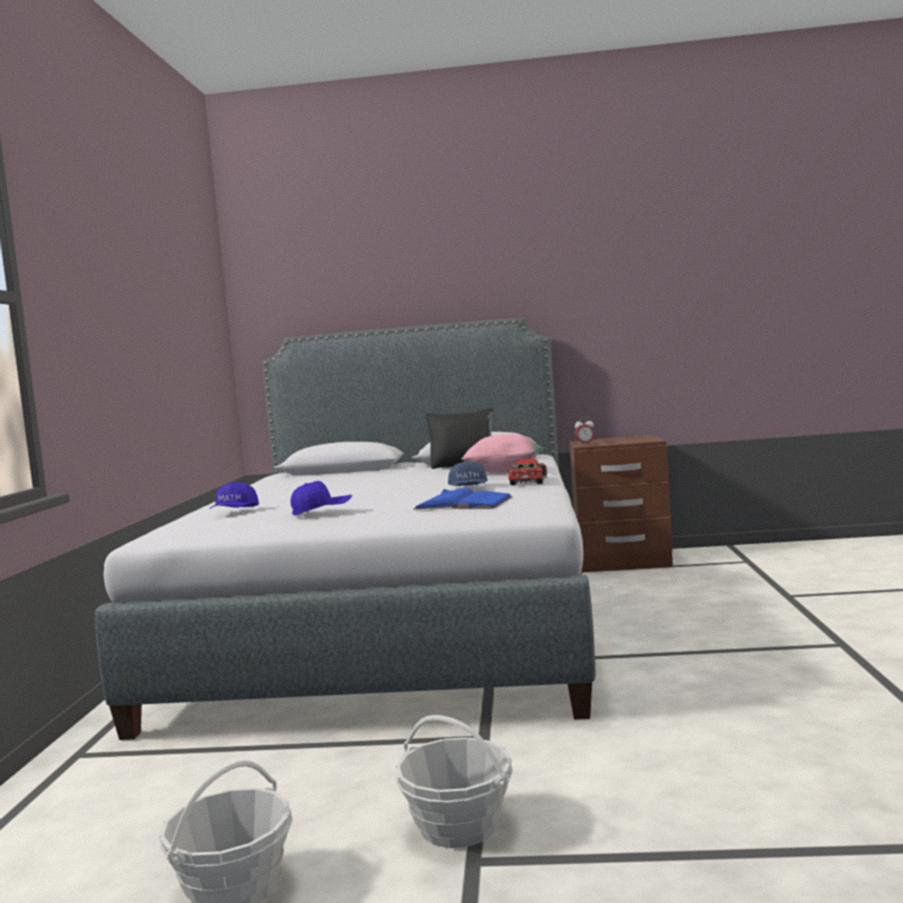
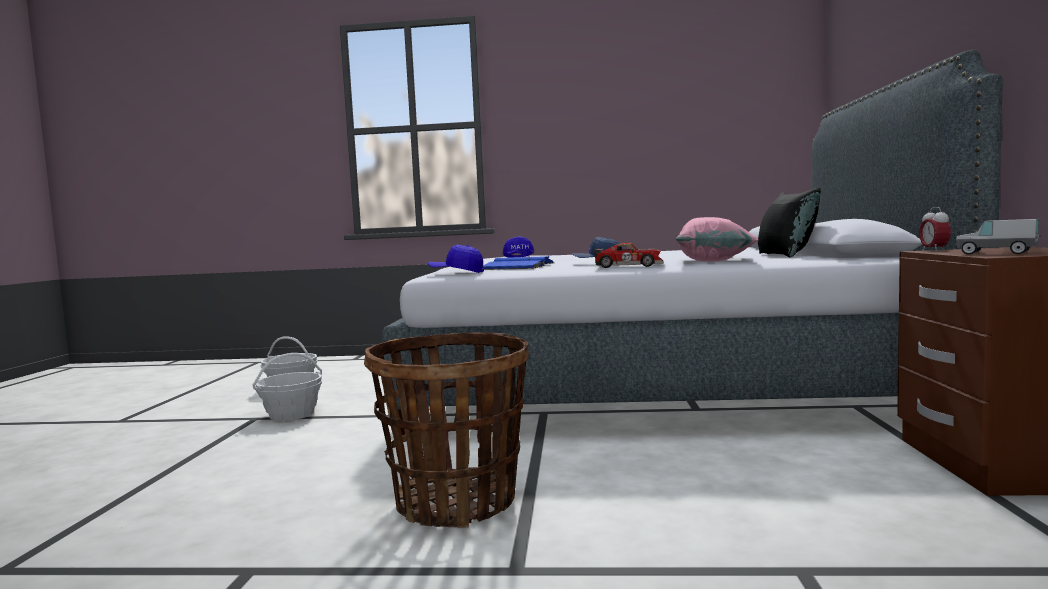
camera: 90 degrees right, 0 degrees up
blue cap [209,482,259,509] -> blue cap moved to [428,244,484,273]
none -> basket [364,332,529,528]
none -> toy truck [956,219,1039,254]

